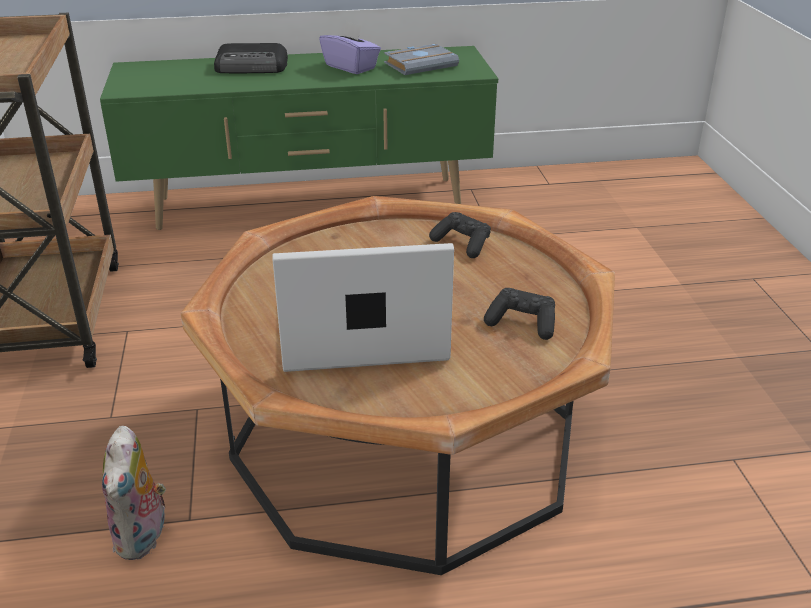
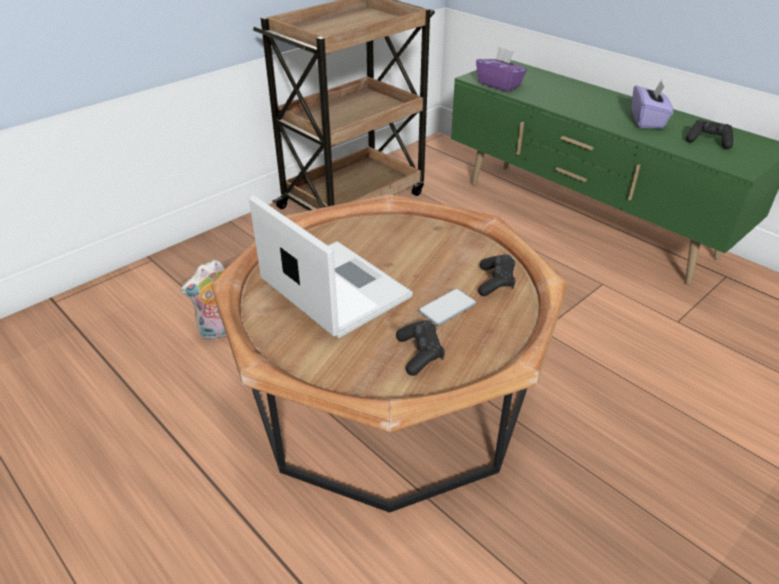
camera: 55 degrees right, 5 degrees up
radio [214,43,288,73] -> none
grey book [384,44,459,75] -> black game controller [686,120,733,149]
none -> phone [418,289,477,325]
none -> purple tissue box [476,47,527,92]

